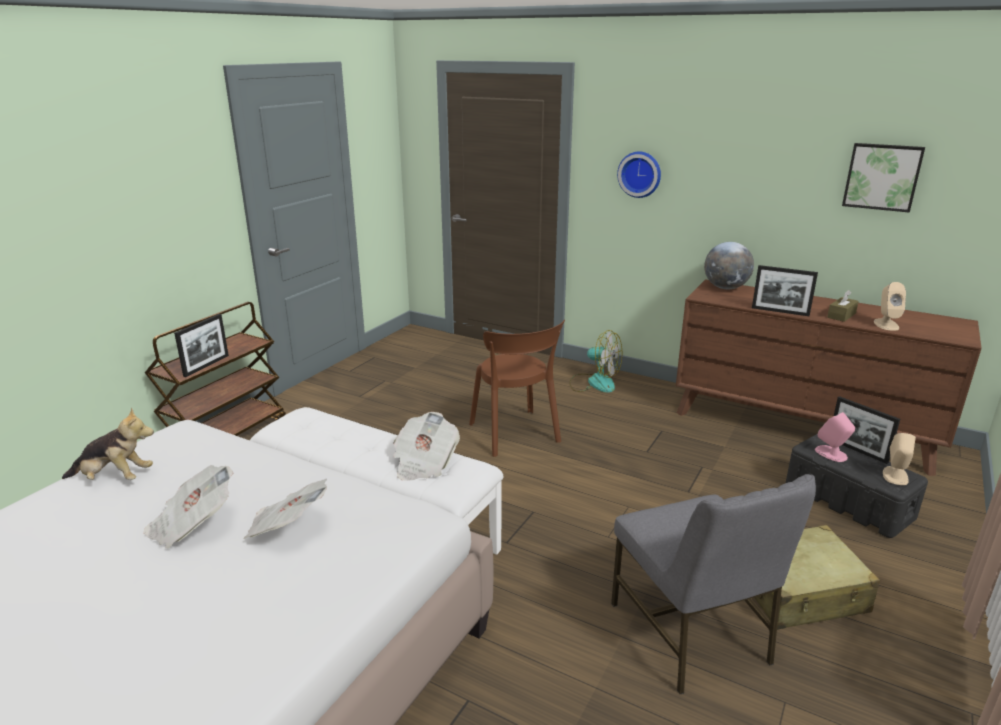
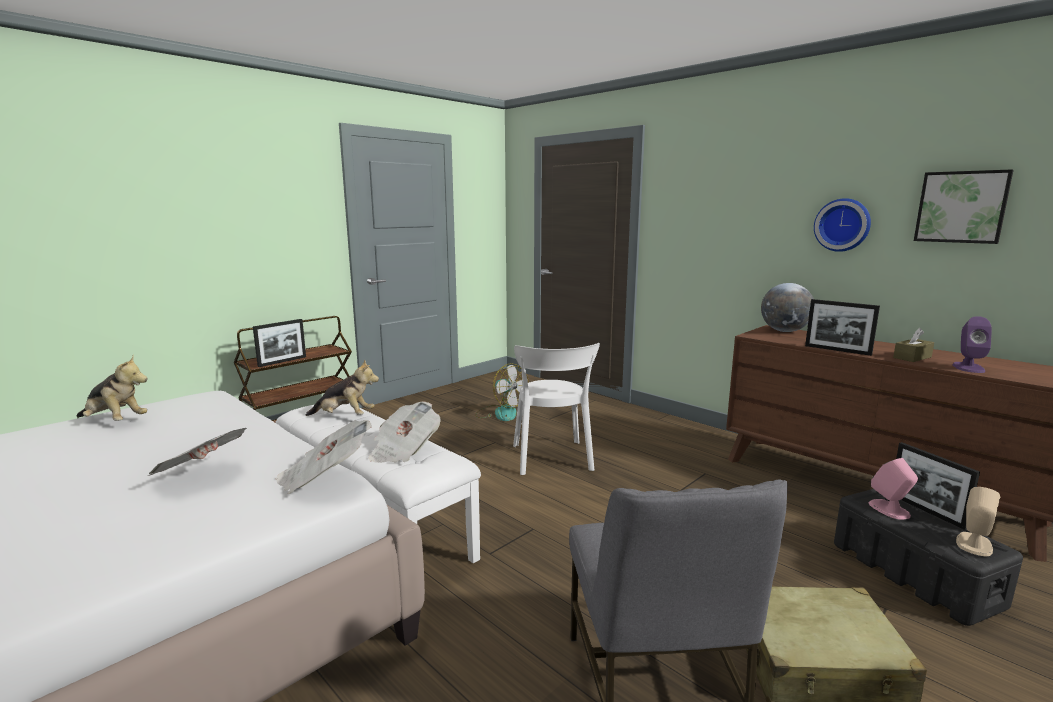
camera: 15 degrees right, 10 degrees down
newspaper [143,465,233,549] -> newspaper moved to [276,420,372,494]
brown chair [469,319,565,457] -> white chair [513,343,600,475]
fan [569,330,622,393] -> fan moved to [475,363,529,421]
wall clock [617,152,661,198] -> wall clock moved to [814,198,871,252]
beige speaker [874,282,906,331] -> purple speaker [952,316,992,373]
none -> plush toy [306,359,379,416]

